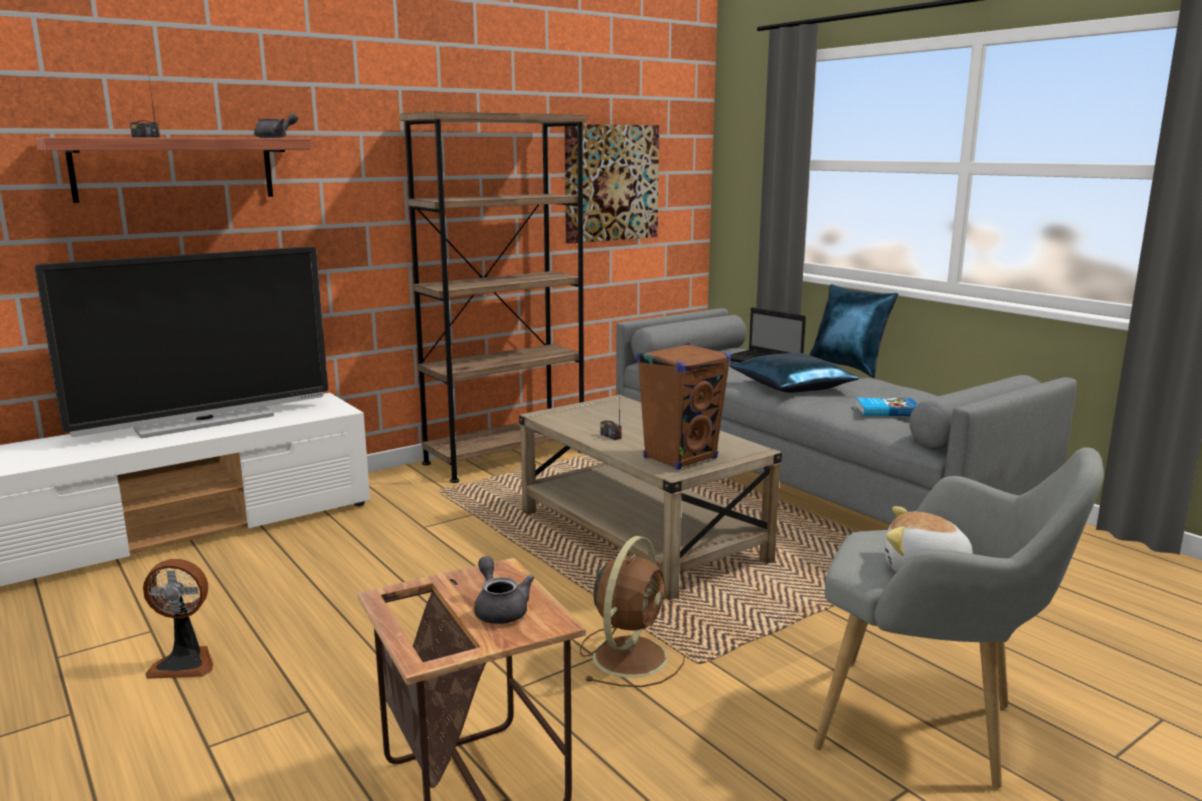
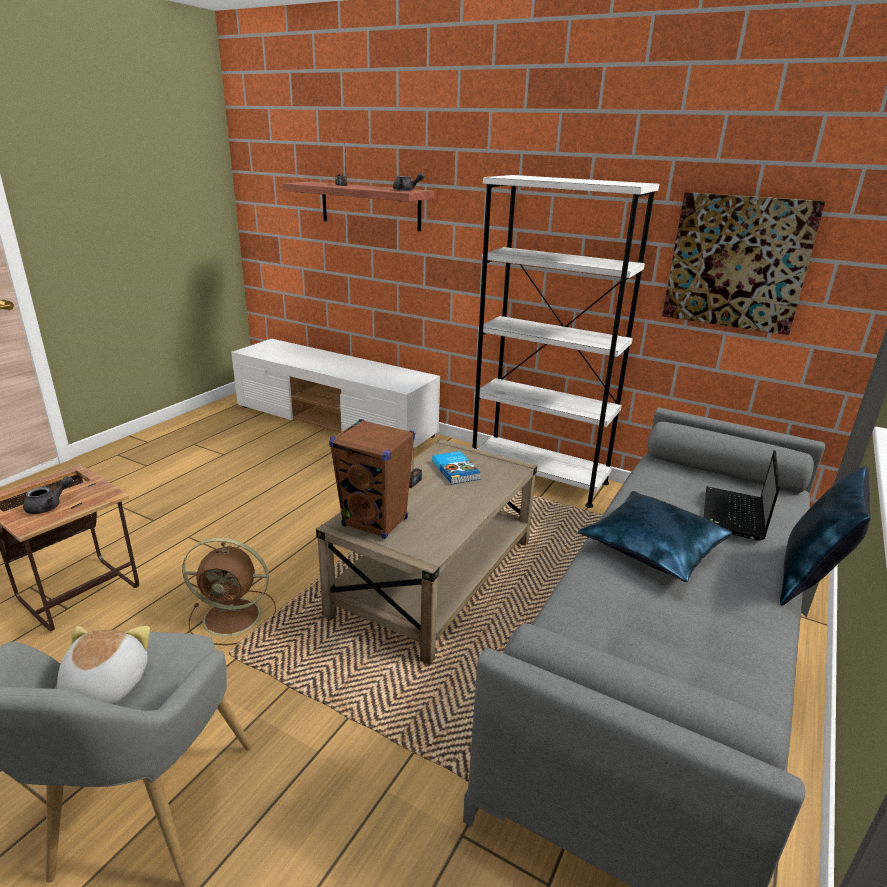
camera: 65 degrees right, 10 degrees up
television [34,247,328,438] -> none
fan [143,559,213,679] -> none
brown bookcase [400,111,587,483] -> white bookcase [472,175,659,508]
book [855,398,918,416] -> book moved to [432,451,481,485]

